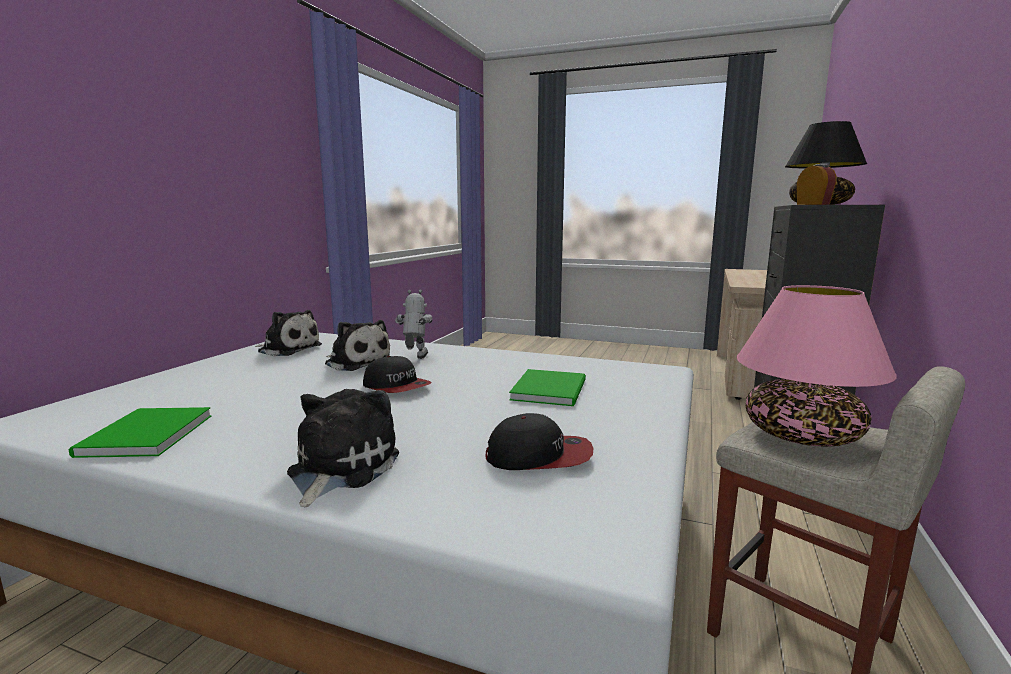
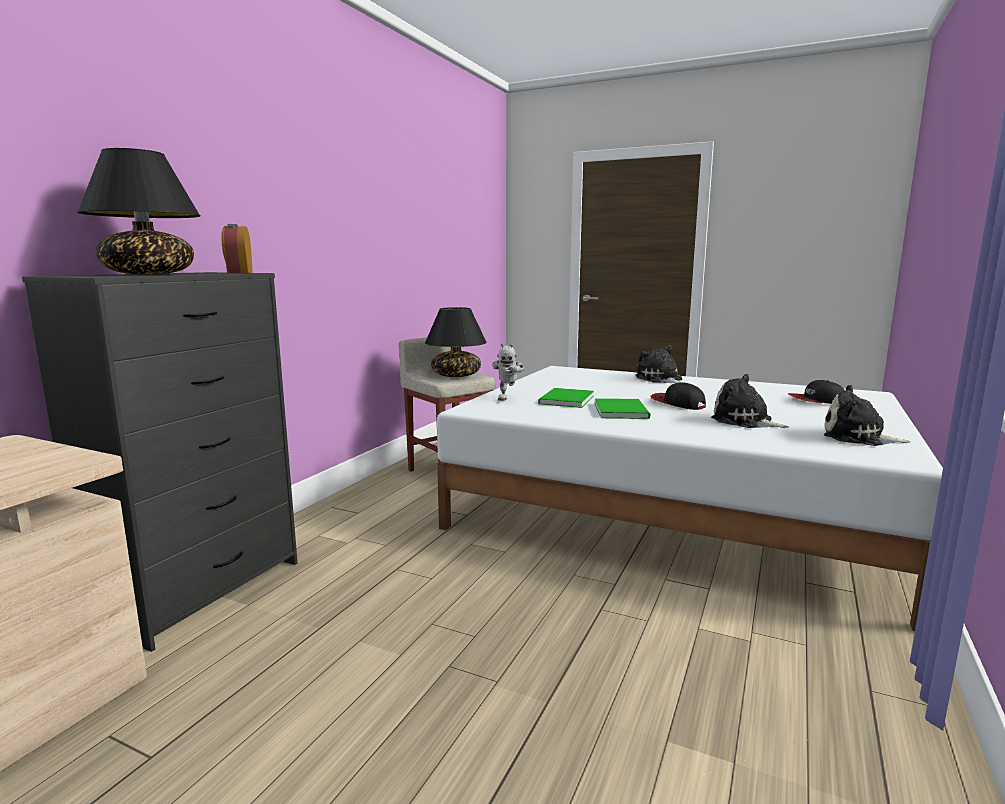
camera: 175 degrees left, 0 degrees up
green book [69,407,212,458] -> green book moved to [595,398,650,419]
plush toy [287,389,399,507] -> plush toy turned 135 degrees clockwise [636,345,682,383]
toy robot [395,290,432,359] -> toy robot moved to [492,343,525,401]
cap [486,413,593,470] -> cap moved to [788,380,845,404]
pink table lamp [737,285,897,447] -> black table lamp [425,307,487,377]

